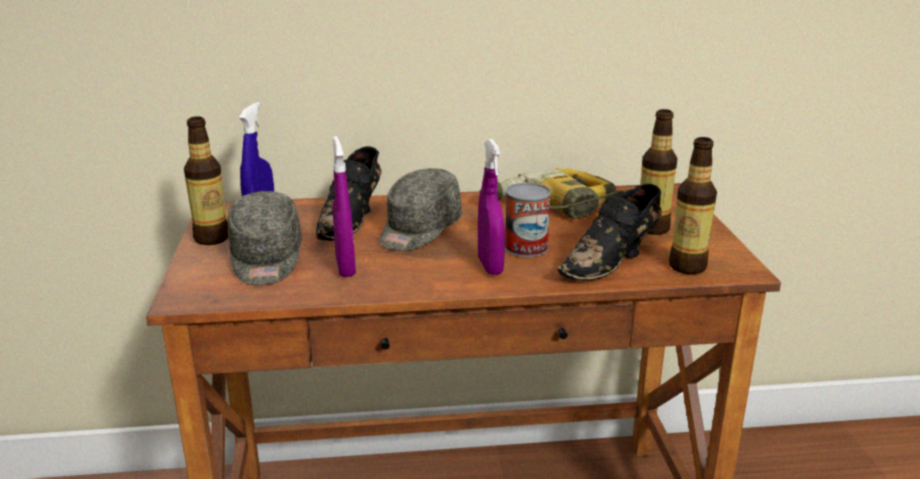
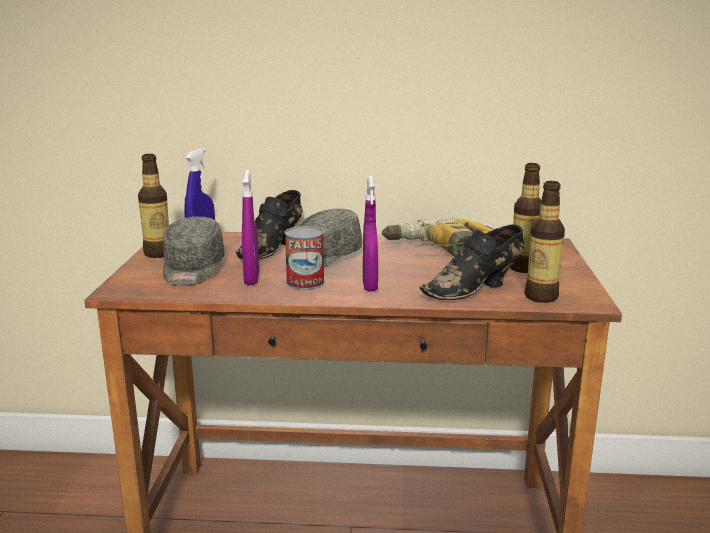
camera: 10 degrees right, 5 degrees down
can [505,183,551,257] -> can moved to [284,226,325,290]

